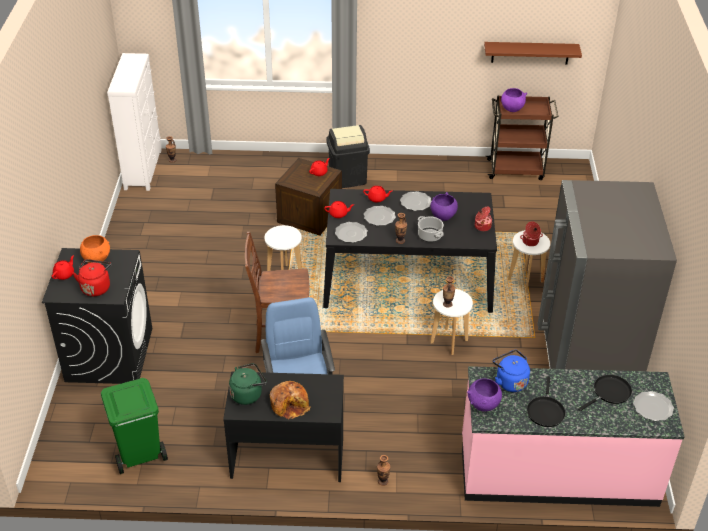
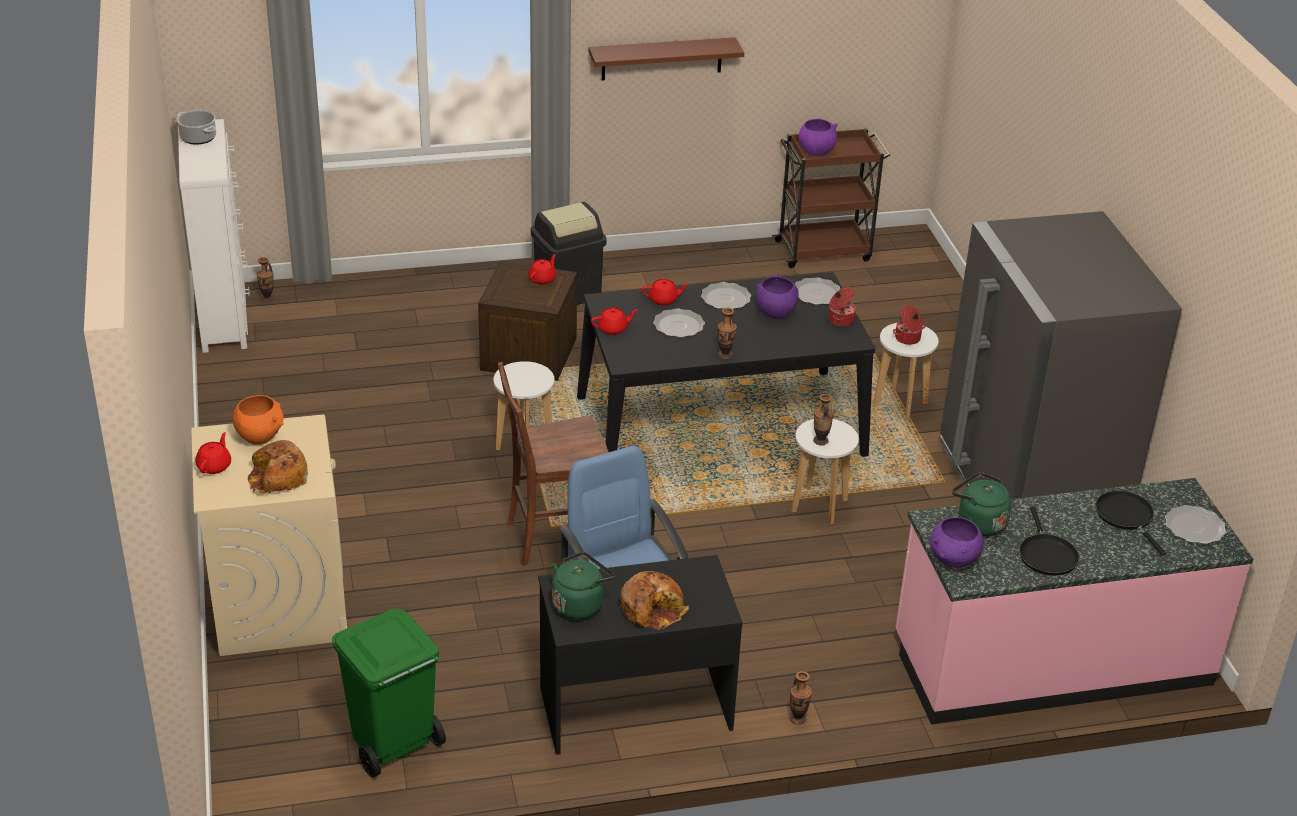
camera: 15 degrees left, 5 degrees down
black washing machine [42,248,152,384] -> beige washing machine [191,414,347,656]
red kettle [72,259,111,296] -> bread [248,440,308,494]
plate [335,222,368,243] -> plate moved to [795,277,840,305]
cooking pot [418,216,444,242] -> cooking pot moved to [177,110,216,145]
brown shelf [484,42,582,64] -> brown shelf moved to [588,37,744,80]
blue kettle [492,350,530,392] -> green kettle [952,472,1011,536]
black frying pan [578,374,632,411] -> black frying pan turned 60 degrees counterclockwise [1096,490,1166,555]

